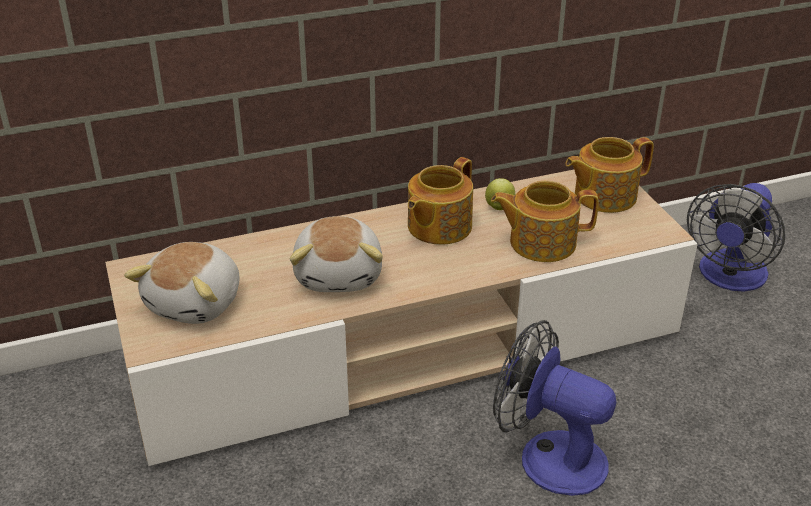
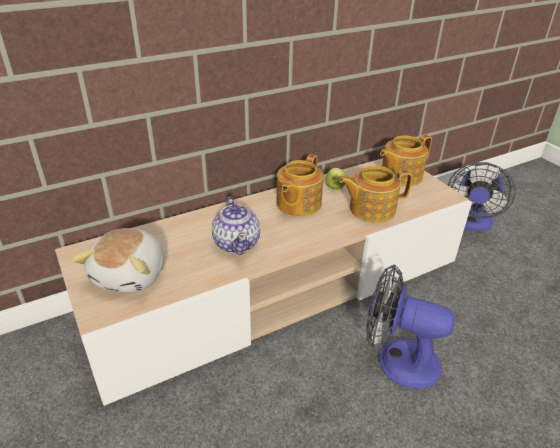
camera: 10 degrees left, 0 degrees up
plush toy [290,216,383,292] -> teapot [212,197,260,255]

